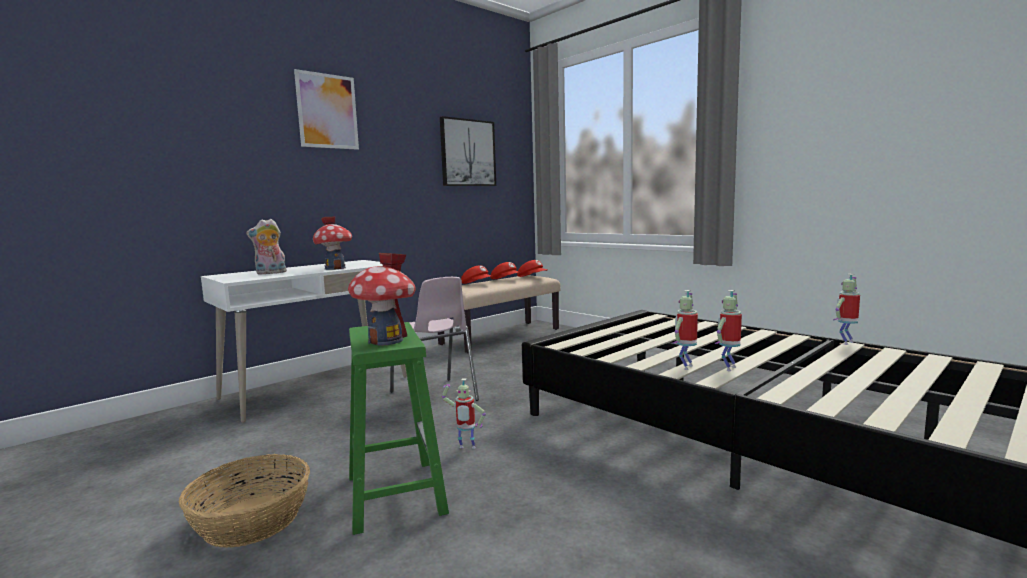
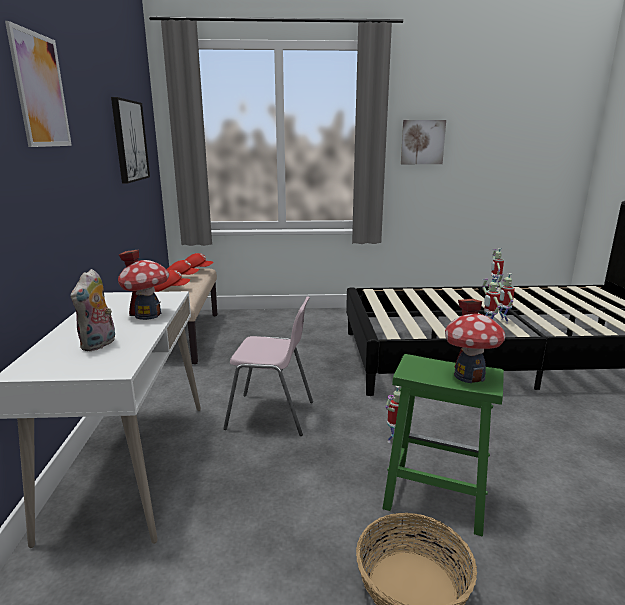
camera: 50 degrees left, 10 degrees up
none -> picture [401,120,446,164]

